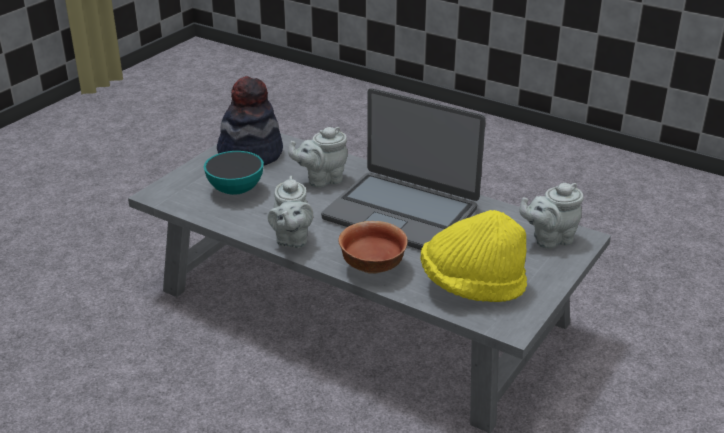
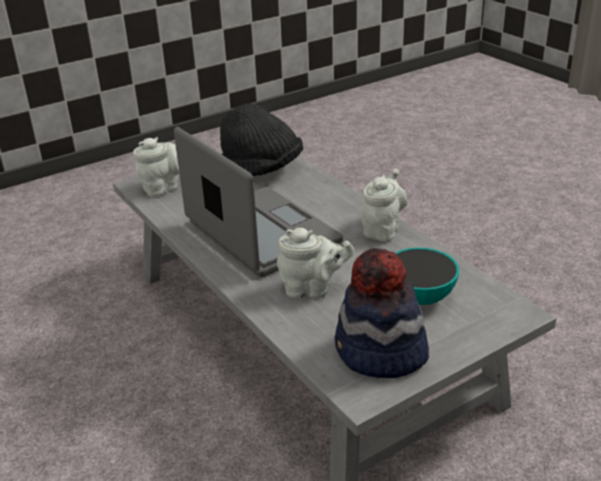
camera: 155 degrees left, 0 degrees up
bowl [338,221,408,274] -> none
yellow hat [420,210,527,302] -> black hat [220,104,303,176]
grey teapot [519,183,584,249] -> grey teapot turned 45 degrees counterclockwise [133,137,179,197]

